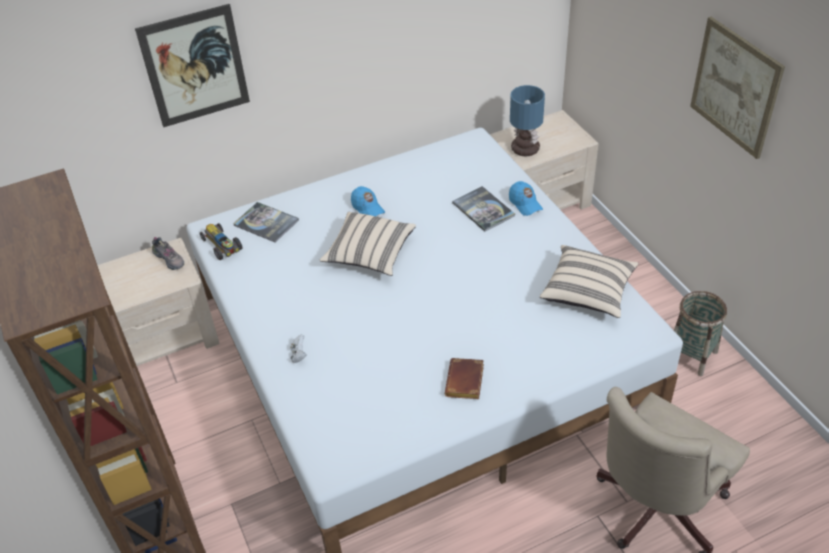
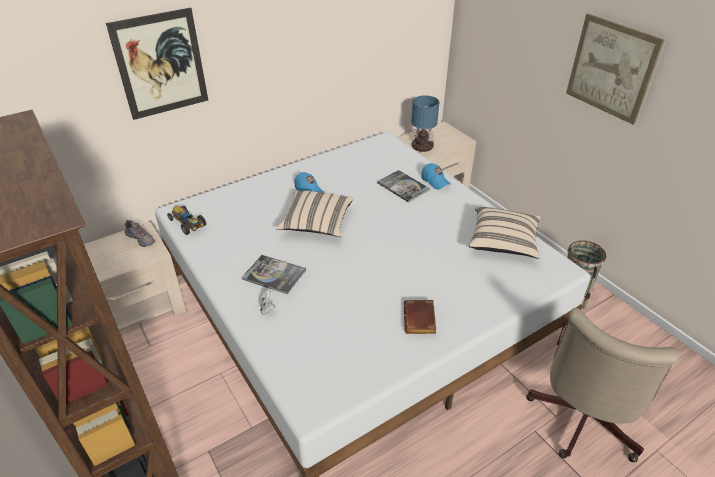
camera: 10 degrees left, 5 degrees down
book [233,202,299,243] -> book moved to [242,255,306,294]

